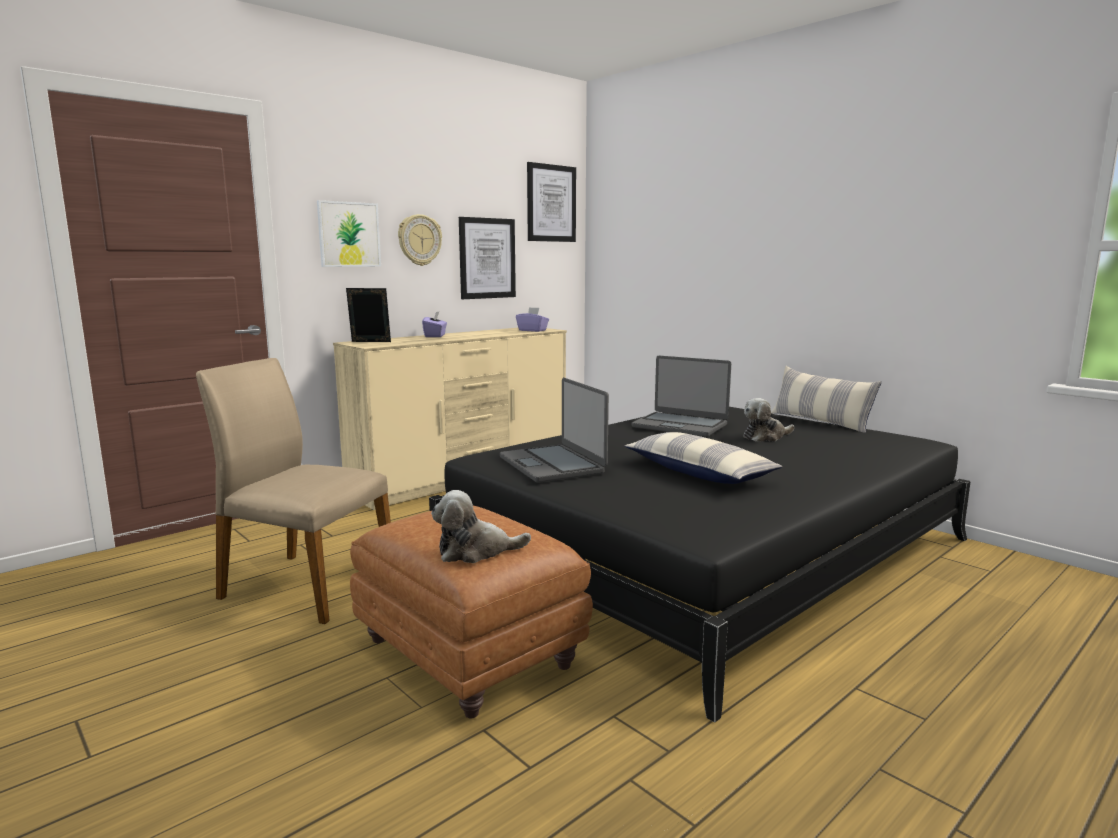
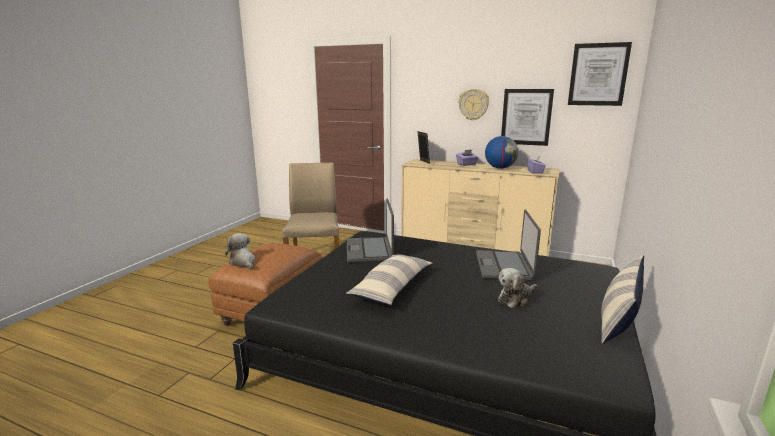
camera: 65 degrees right, 5 degrees up
picture [317,200,381,267] -> none
laptop [500,378,609,483] -> laptop turned 45 degrees counterclockwise [347,199,394,262]
plush toy [744,398,794,442] -> plush toy turned 75 degrees counterclockwise [498,268,537,308]
none -> globe [485,136,518,169]

